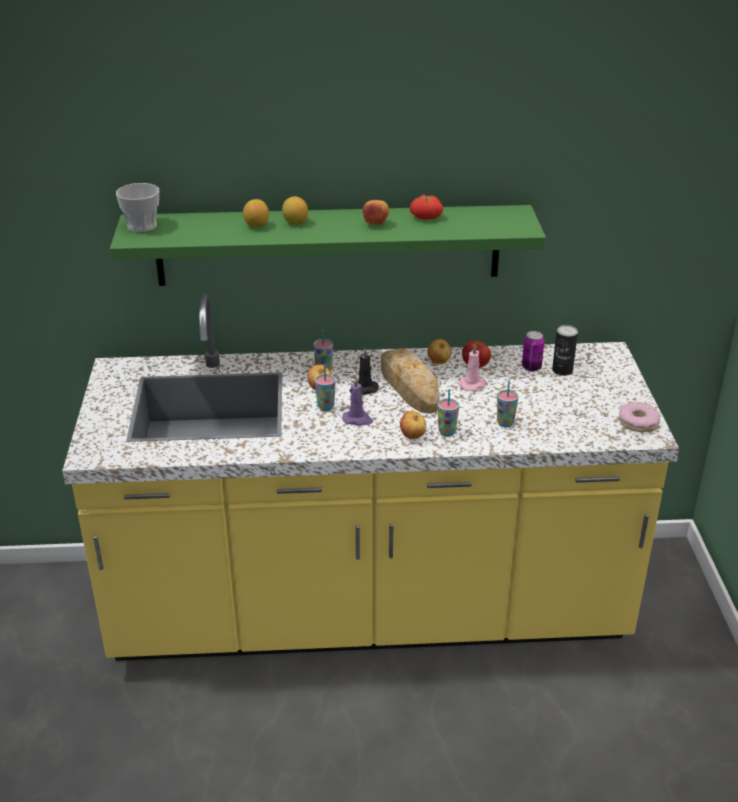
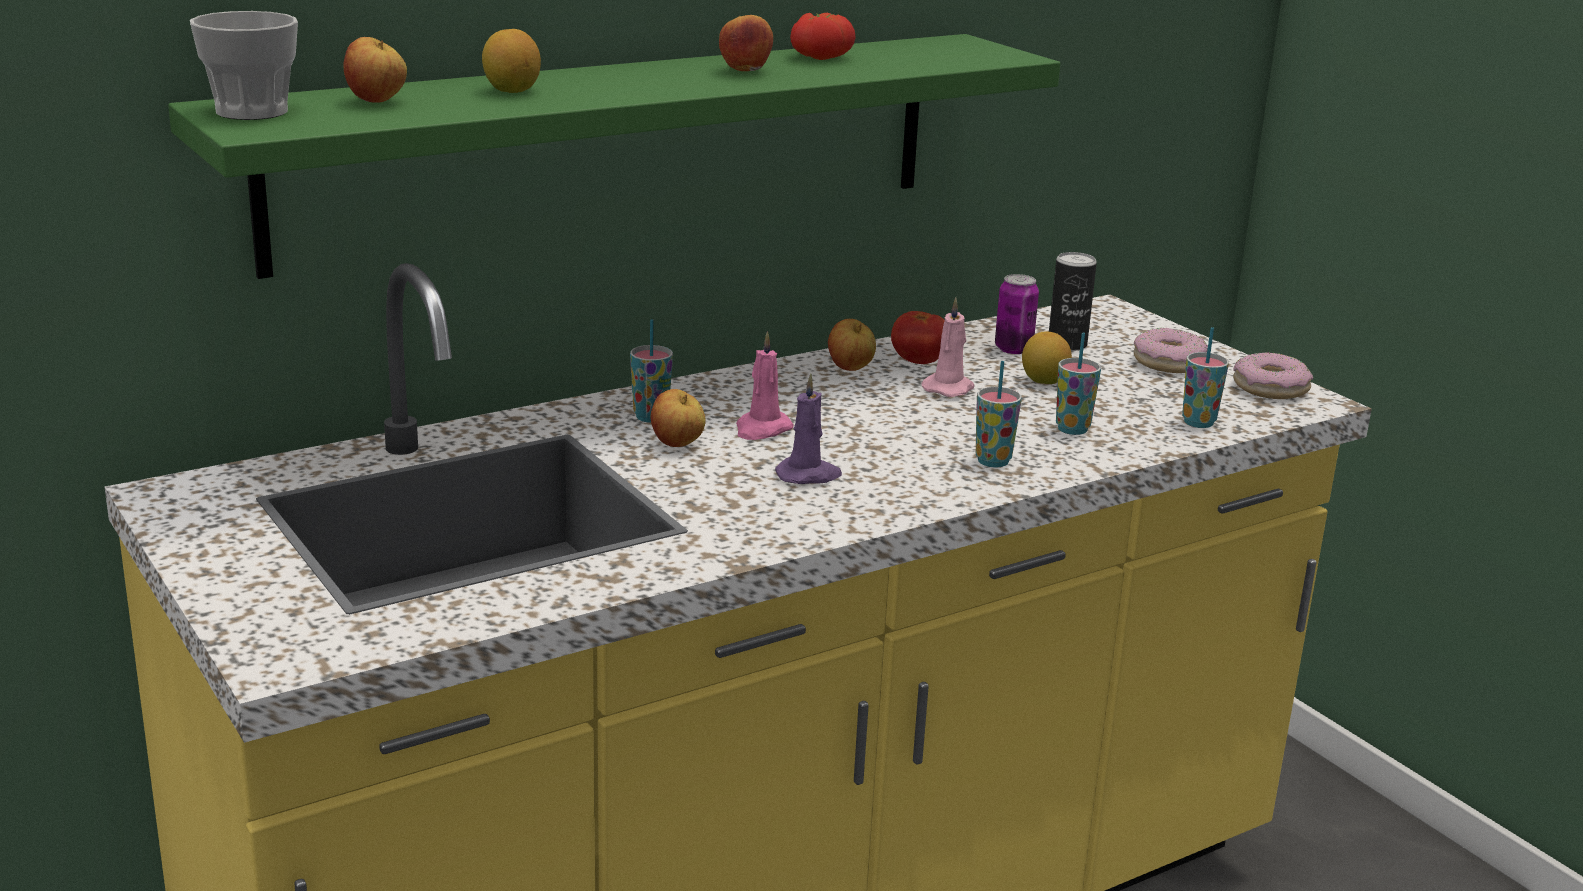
camera: 30 degrees left, 10 degrees down
lemon [282,196,308,225] -> lemon moved to [1022,332,1072,384]
cup [315,365,336,411] -> cup moved to [1182,327,1229,428]
black candle [350,348,379,395] -> pink candle [736,331,794,440]
bread [381,348,439,414] -> none
apple [400,411,426,439] -> apple moved to [343,37,407,103]
none -> donut [1134,328,1208,373]

